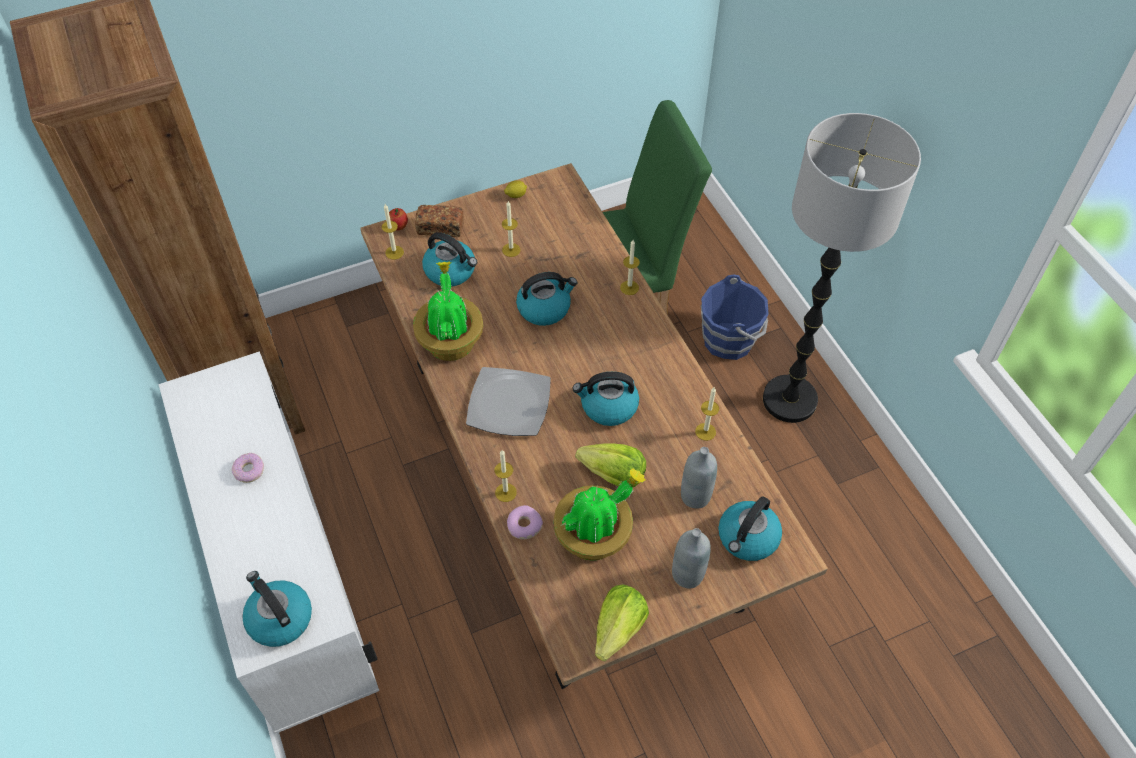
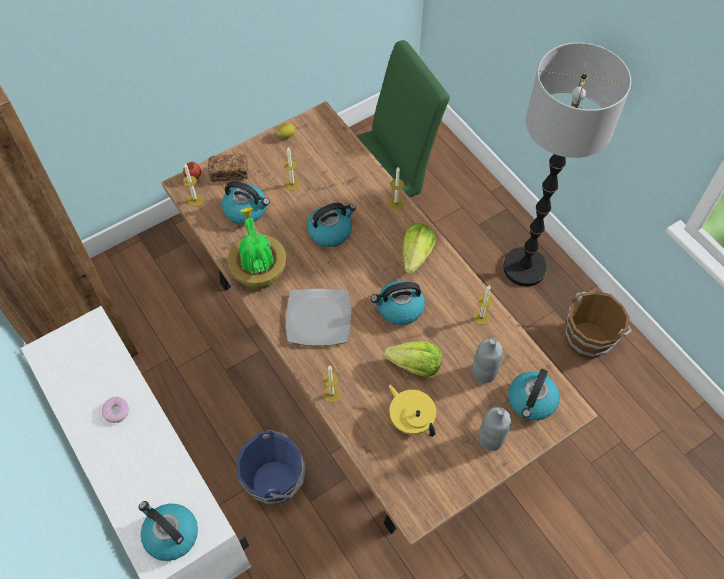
camera: 10 degrees left, 5 degrees up
donut [507,505,543,539] -> none
potted plant [554,468,646,561] -> yellow teapot [389,385,436,437]
lettuce [595,584,649,661] -> lettuce moved to [402,223,436,274]
blue bucket [701,275,769,360] -> blue bucket moved to [236,430,306,504]
none -> brown bucket [566,291,632,359]

